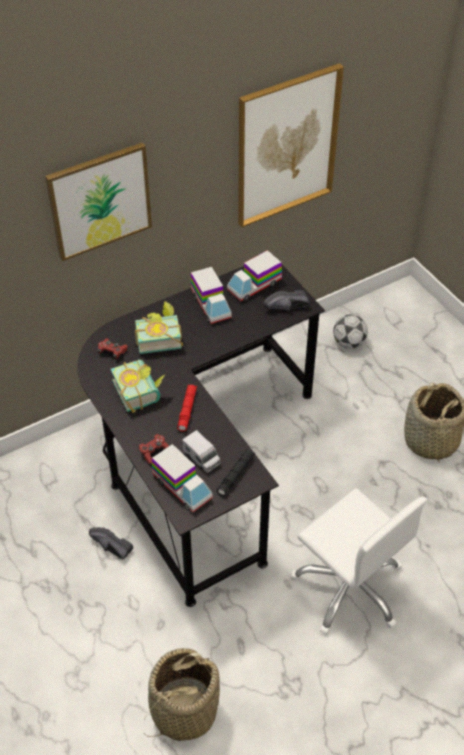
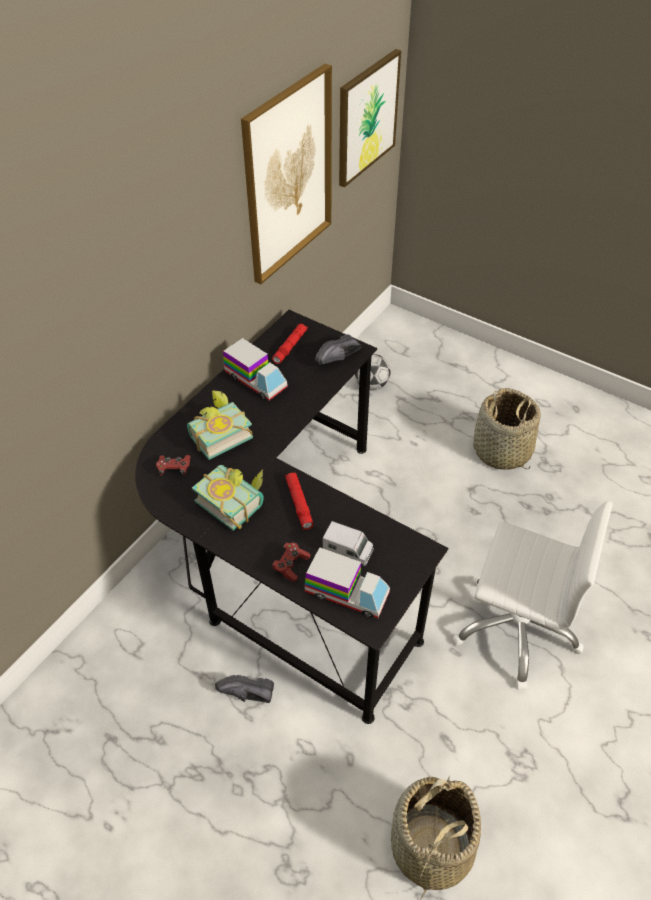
camera: 25 degrees left, 0 degrees up
picture [45,142,152,261] -> picture moved to [339,49,401,188]
black flashlight [217,449,255,496] -> none
toy truck [227,250,282,301] -> red flashlight [272,324,308,364]

